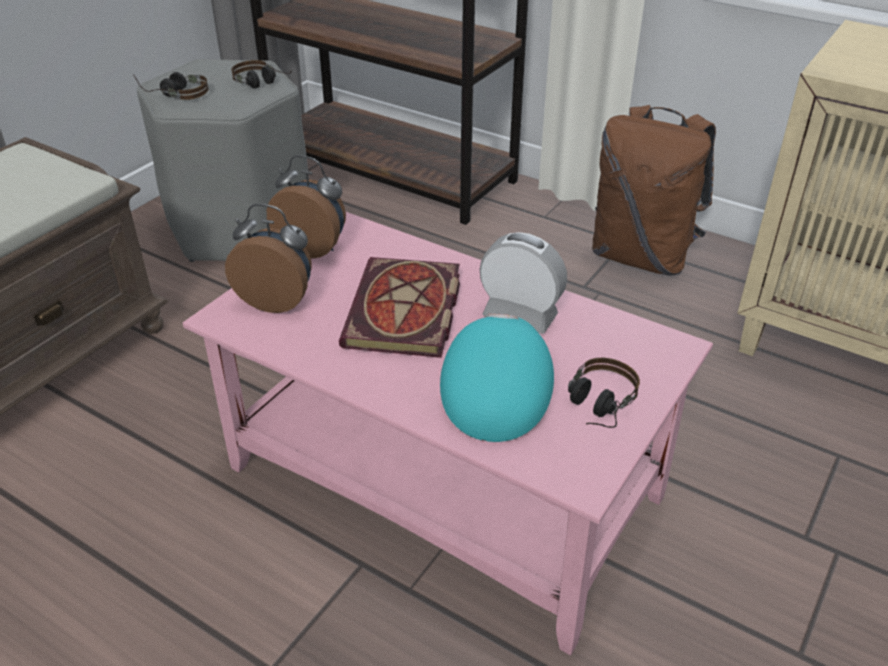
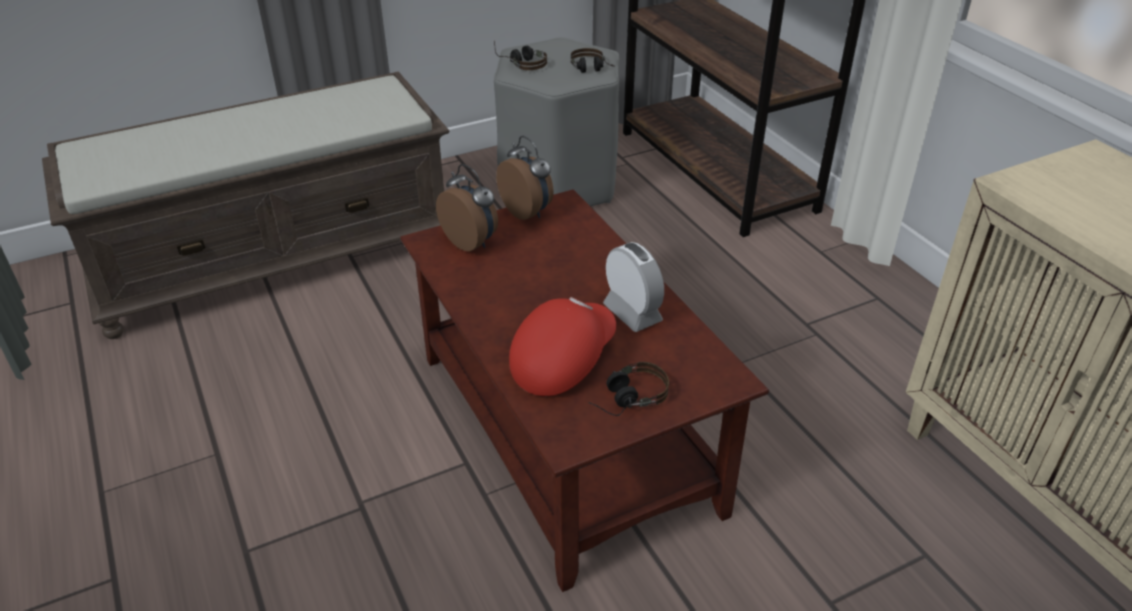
camera: 30 degrees right, 0 degrees up
pink coffee table [183,211,713,655] -> brown coffee table [400,189,769,592]
book [339,257,460,358] -> none
turquoise cap [440,313,554,442] -> red cap [509,297,616,396]
brown backpack [592,105,716,276] -> none

